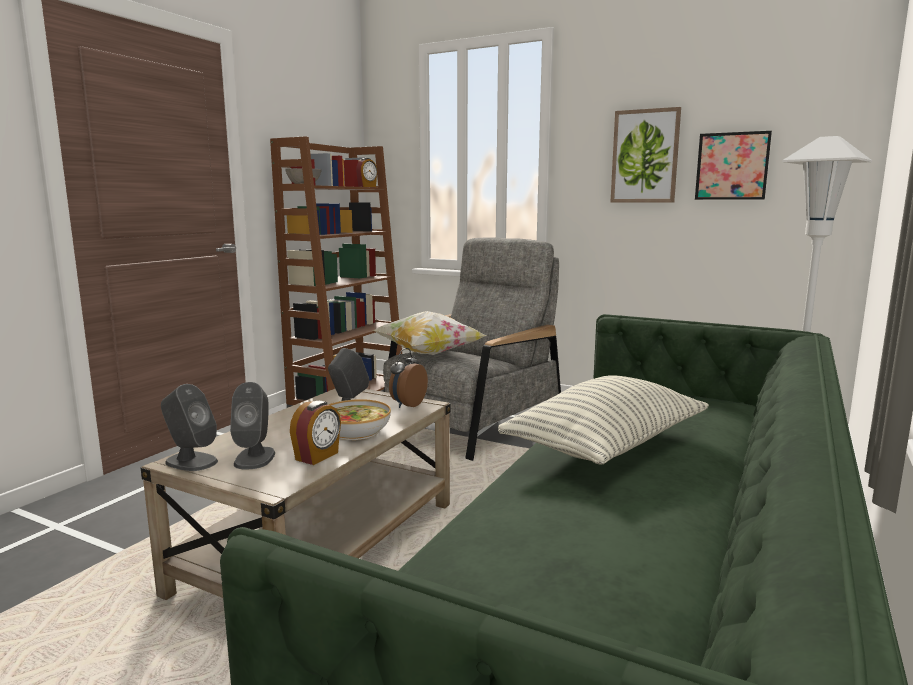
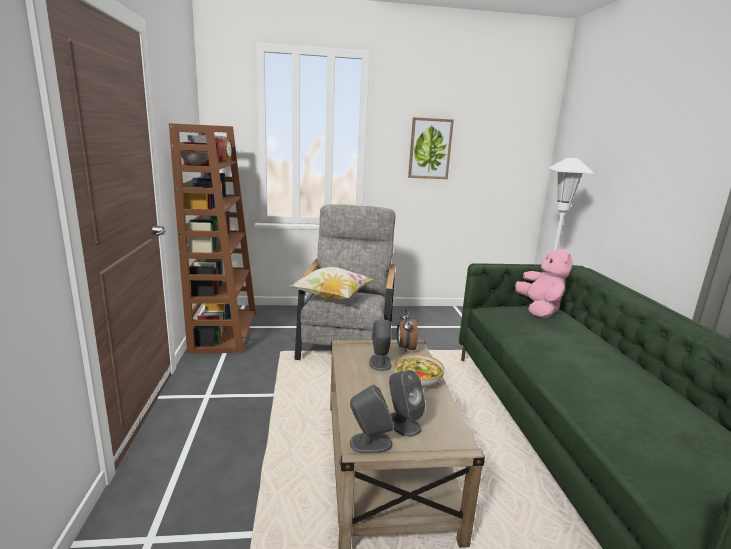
camera: 35 degrees left, 5 degrees up
alarm clock [290,401,341,465] -> none
pillow [498,375,709,465] -> none
picture [695,131,772,200] -> none
none -> pink plush toy [515,247,572,318]

